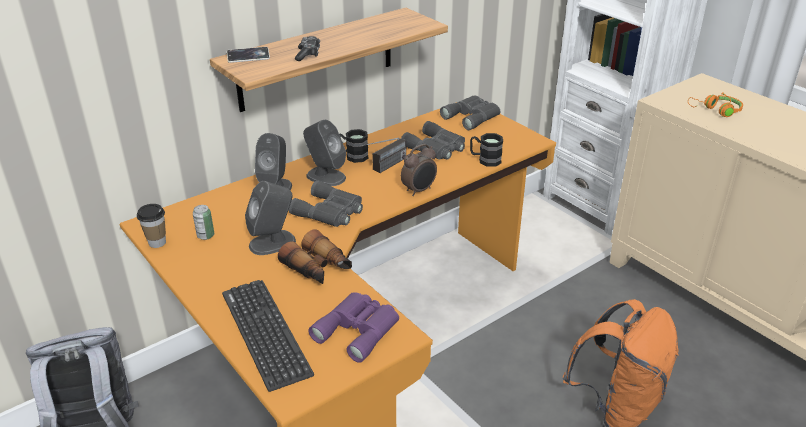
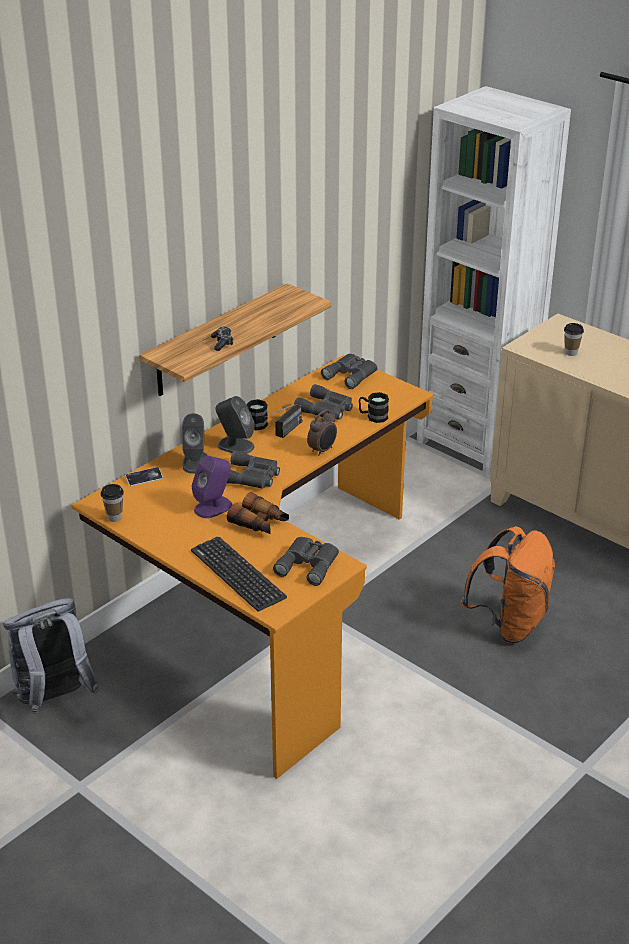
camera: 10 degrees left, 0 degrees up
can [193,205,214,240] -> none
phone [227,47,270,63] -> phone moved to [125,467,163,486]
grey speaker [245,181,296,255] -> purple speaker [192,456,232,518]
purple binoculars [308,292,399,363] -> grey binoculars [273,537,339,586]
orange headphones [688,92,743,117] -> cup [564,323,584,356]

